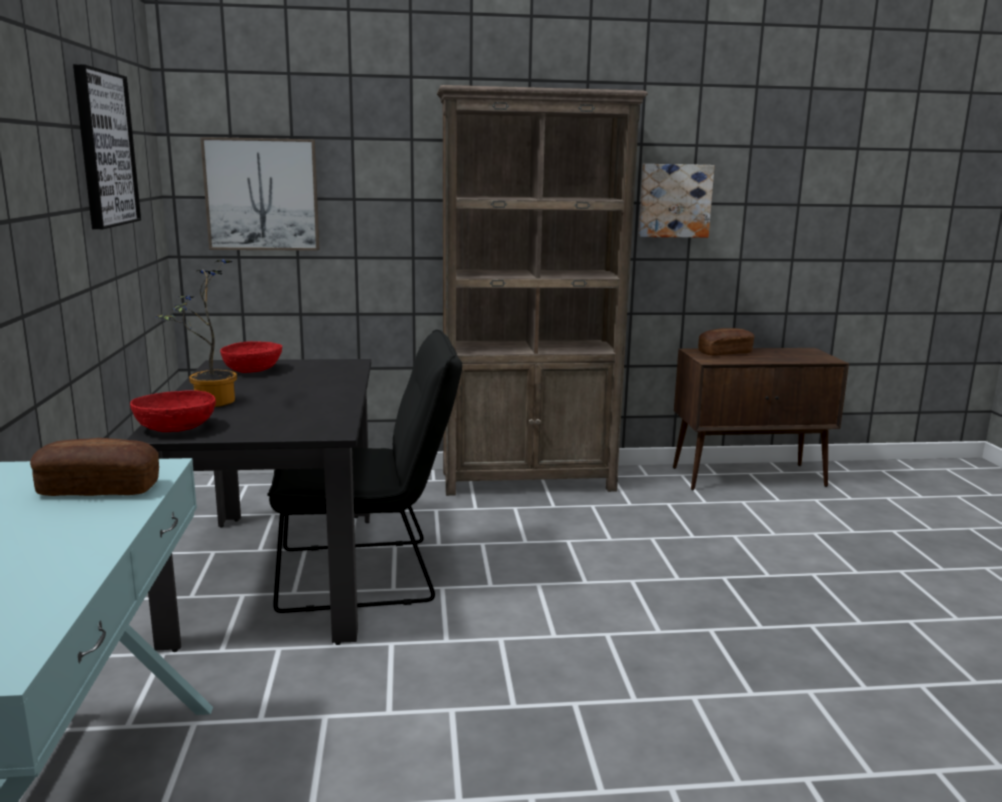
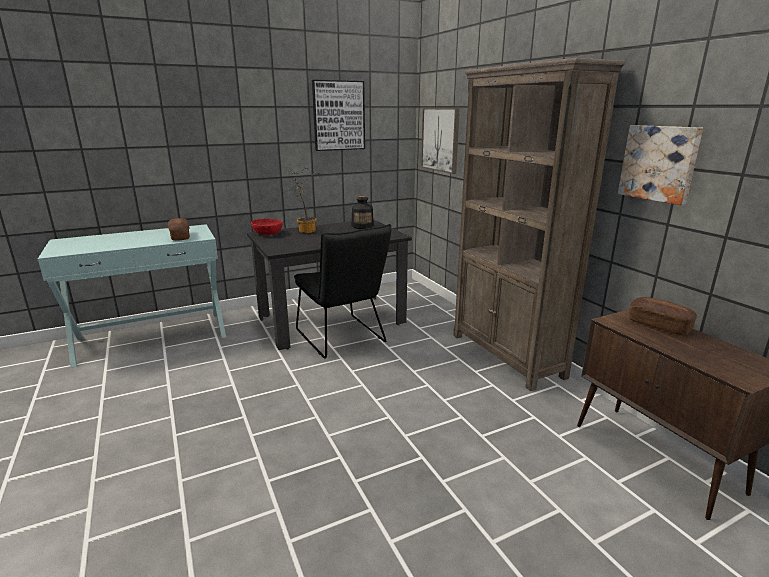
camera: 70 degrees right, 5 degrees up
red bowl [220,341,282,373] -> bottle [351,196,374,229]

